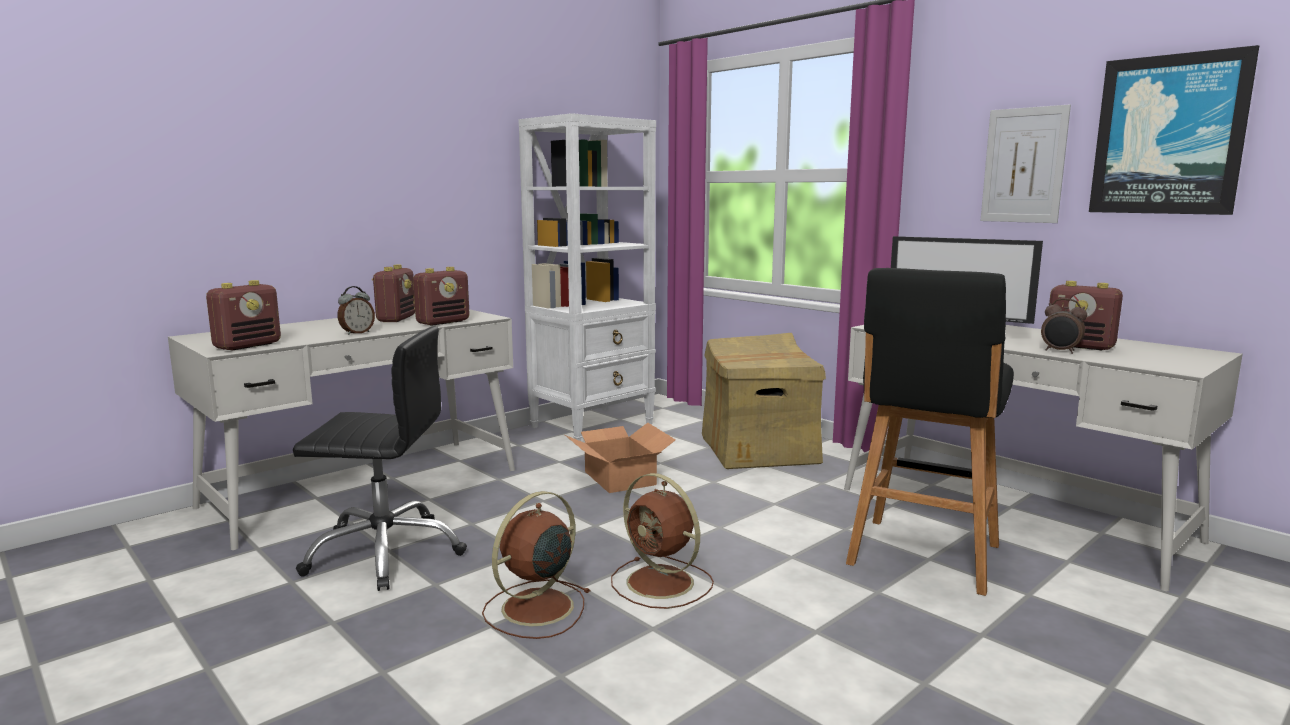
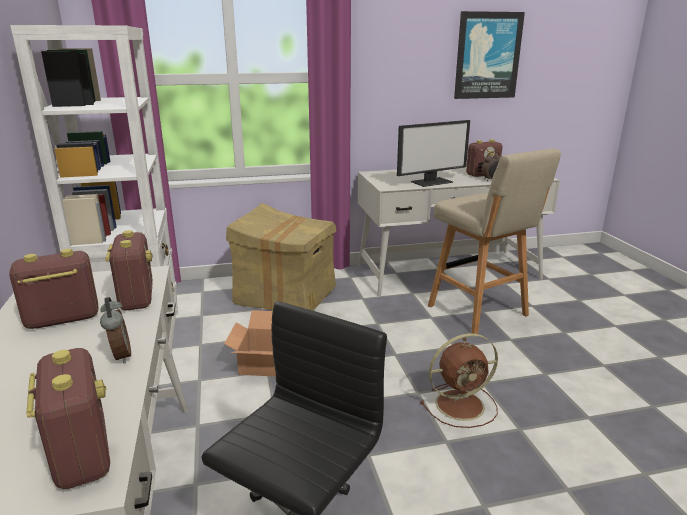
camera: 60 degrees left, 10 degrees up
radio [372,265,415,322] -> radio turned 60 degrees counterclockwise [9,249,98,329]
brown fan [482,491,590,639] -> none
black stool [846,268,1014,596] -> beige stool [428,148,561,334]
picture [980,104,1071,223] -> none

